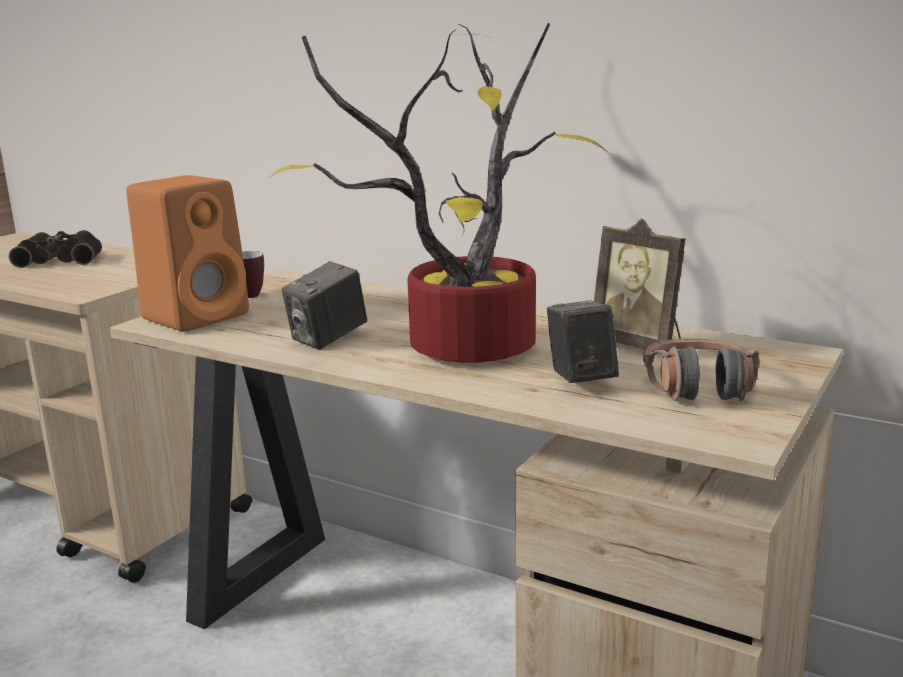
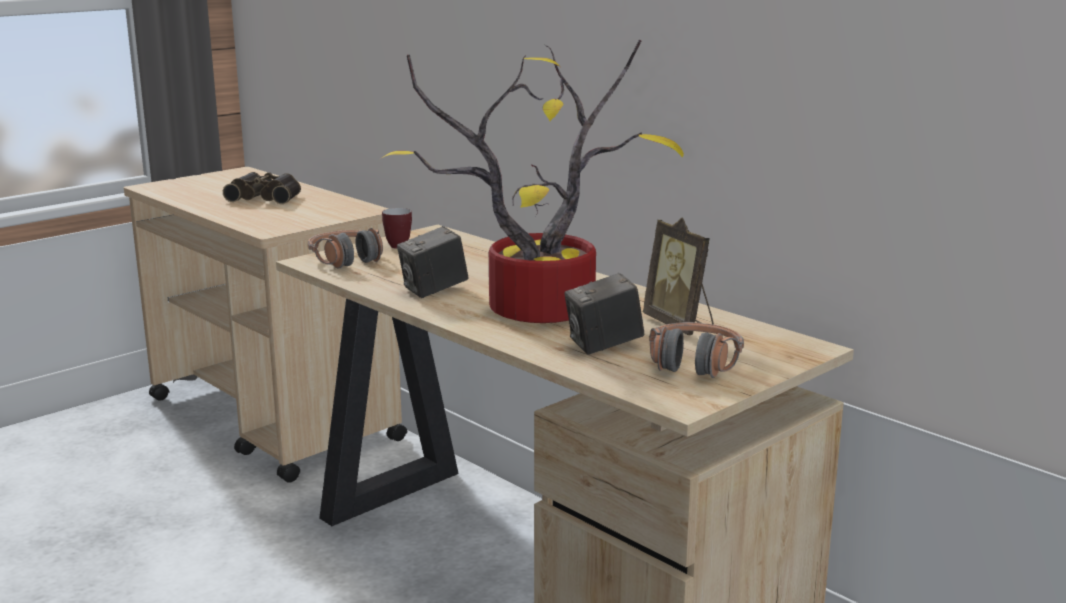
camera: 15 degrees right, 0 degrees up
orange speaker [126,175,249,332] -> headphones [308,228,383,268]
camera [547,300,619,383] -> camera turned 120 degrees counterclockwise [564,273,644,354]

